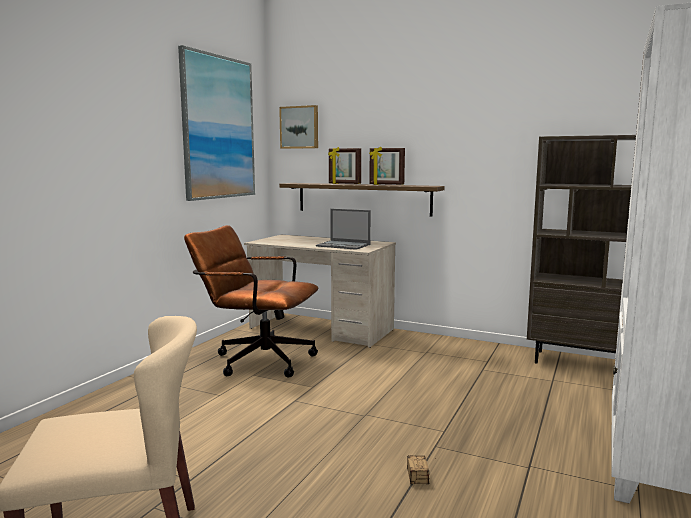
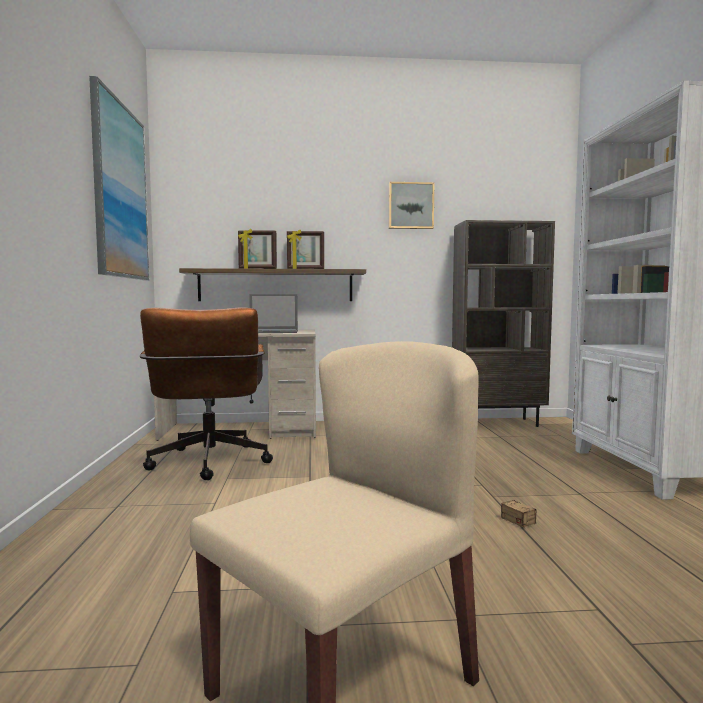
camera: 30 degrees left, 5 degrees down
brown office chair [184,225,318,378] -> brown office chair turned 90 degrees counterclockwise [140,307,273,480]
picture [279,105,318,149] -> picture moved to [389,182,434,229]

